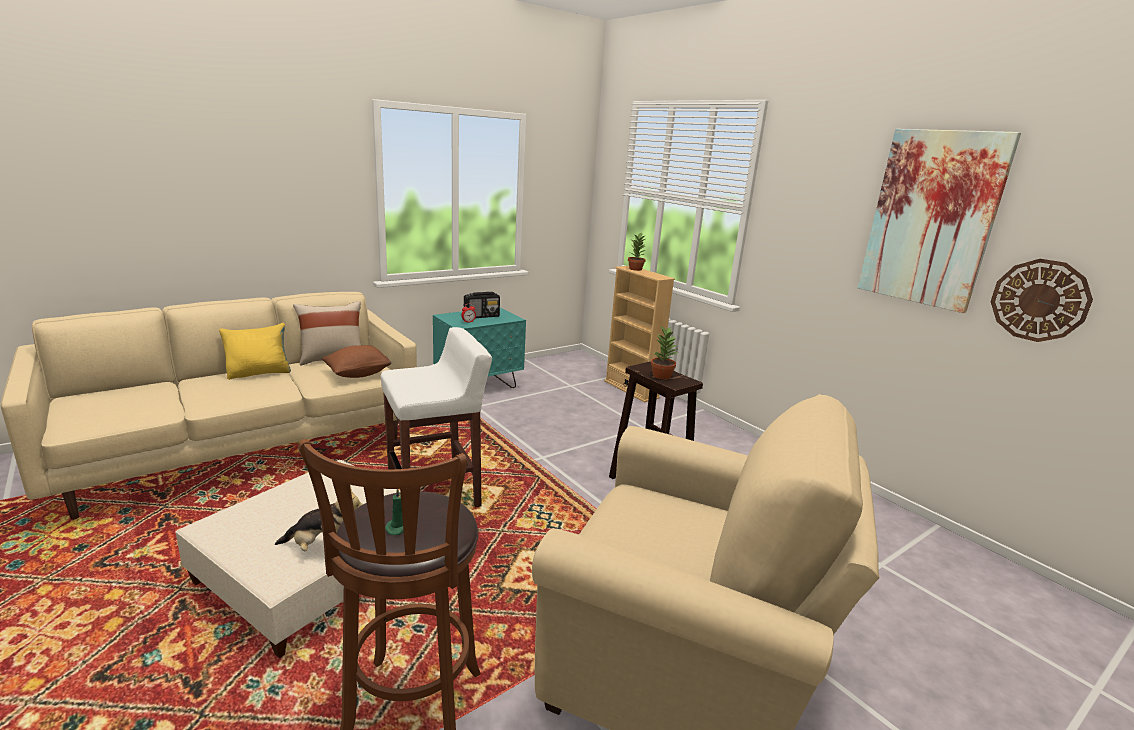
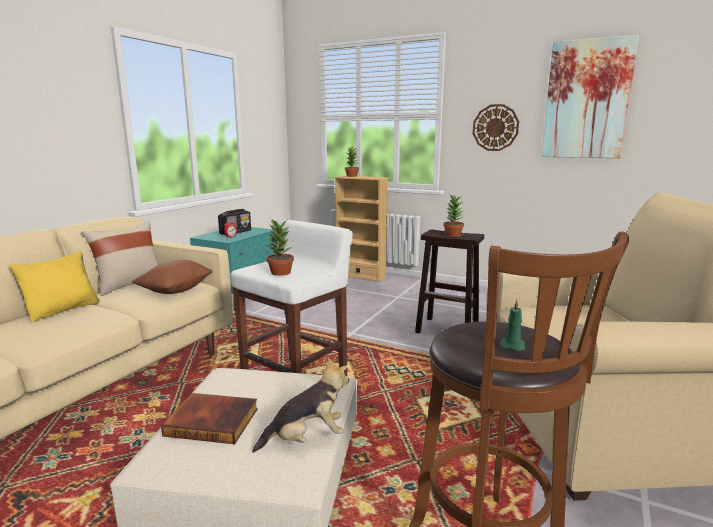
camera: 25 degrees left, 5 degrees down
wall clock [991,259,1093,342] -> wall clock moved to [473,104,519,151]
none -> book [161,393,258,444]
none -> potted plant [267,220,294,276]

